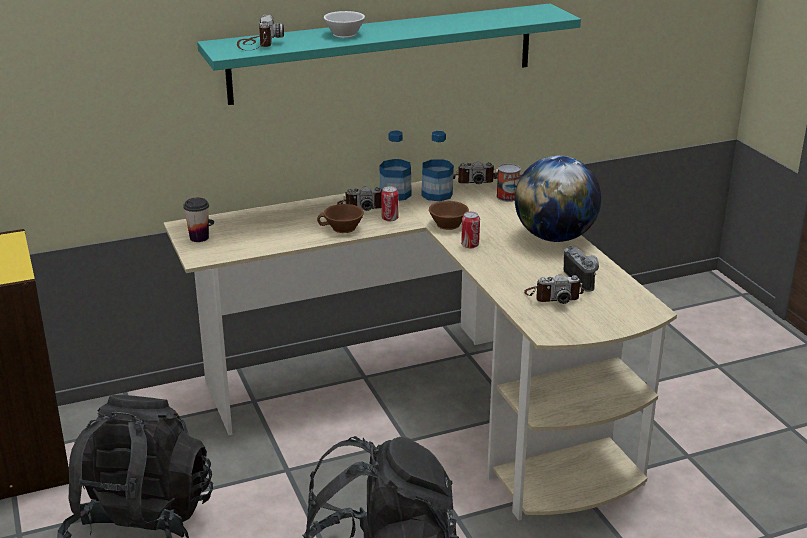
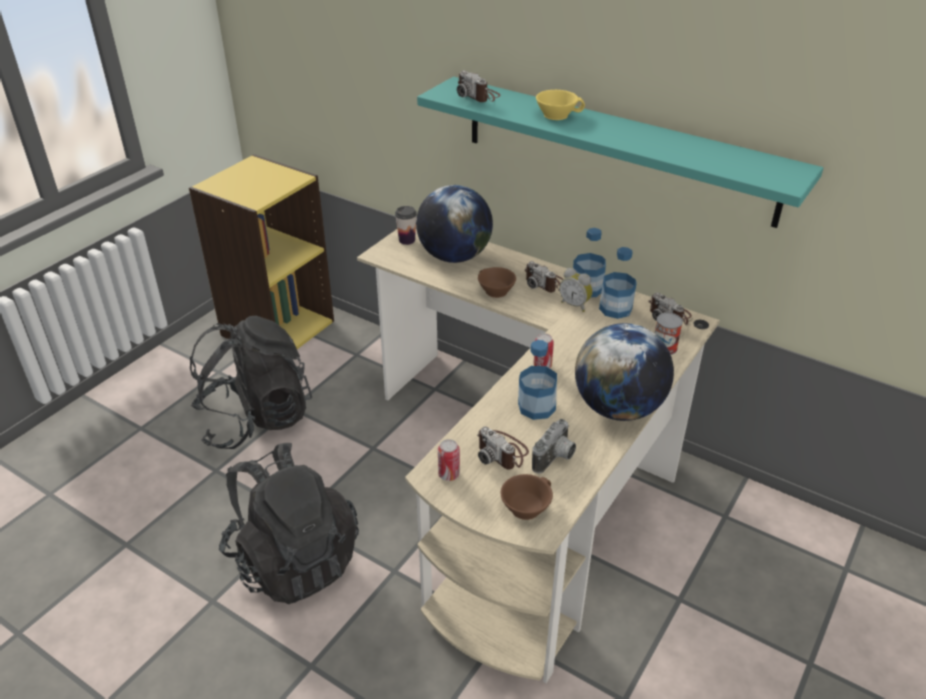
camera: 55 degrees right, 10 degrees up
camera [237,14,284,51] -> camera turned 90 degrees clockwise [457,71,501,102]
white cup [324,11,365,38] -> yellow cup [536,90,585,120]
can [381,186,399,221] -> can moved to [438,439,460,481]
brown cup [429,201,469,230] -> brown cup moved to [501,474,553,520]
none -> globe [416,185,493,263]
none -> bottle [518,340,557,420]
none -> alarm clock [559,268,593,312]

